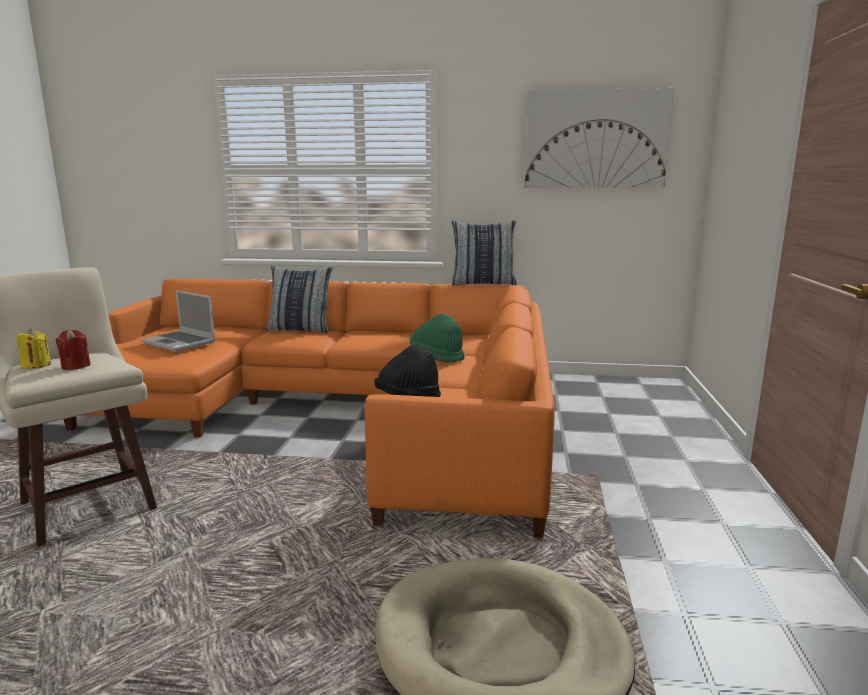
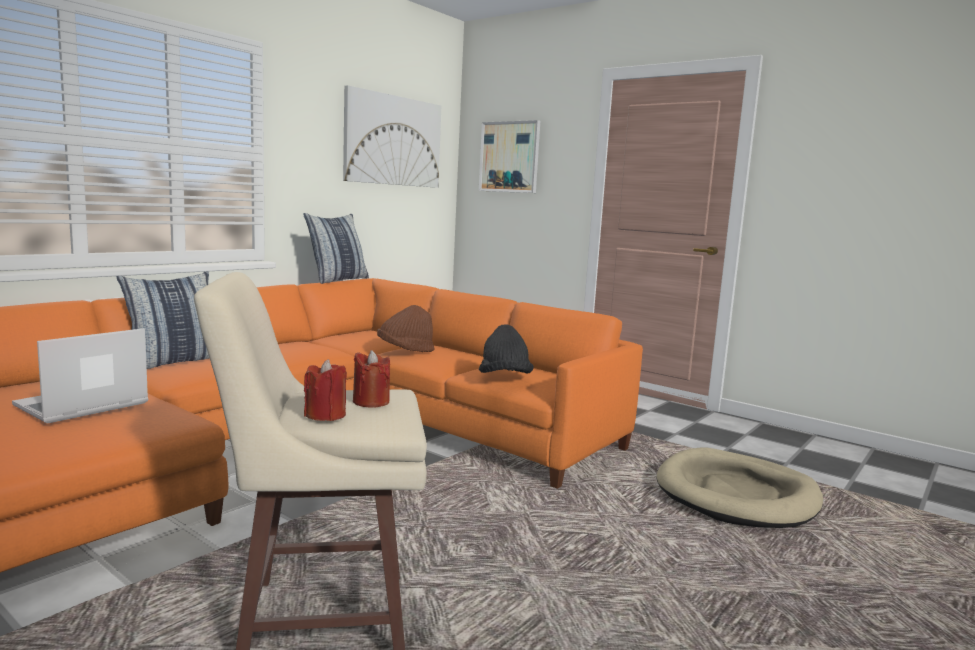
camera: 60 degrees left, 5 degrees down
yellow candle [16,329,51,369] -> red candle [304,359,347,421]
laptop [142,290,216,352] -> laptop turned 150 degrees clockwise [12,328,149,424]
green hat [410,314,465,363] -> brown hat [377,305,434,352]
none -> picture [479,120,540,193]

